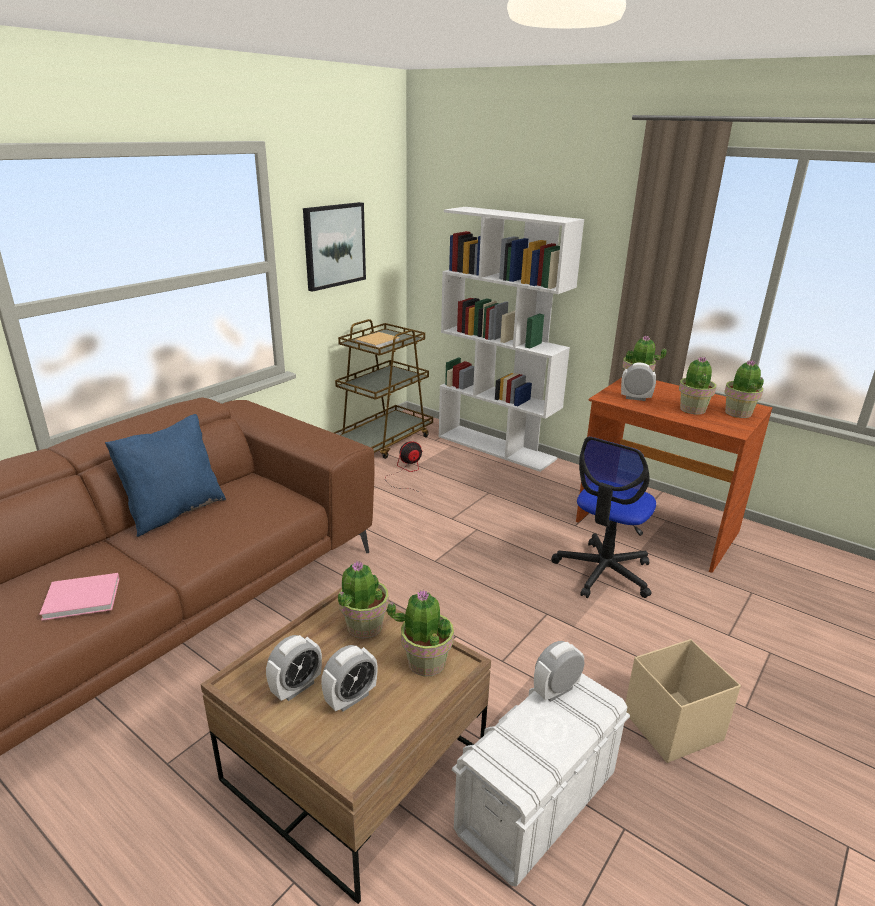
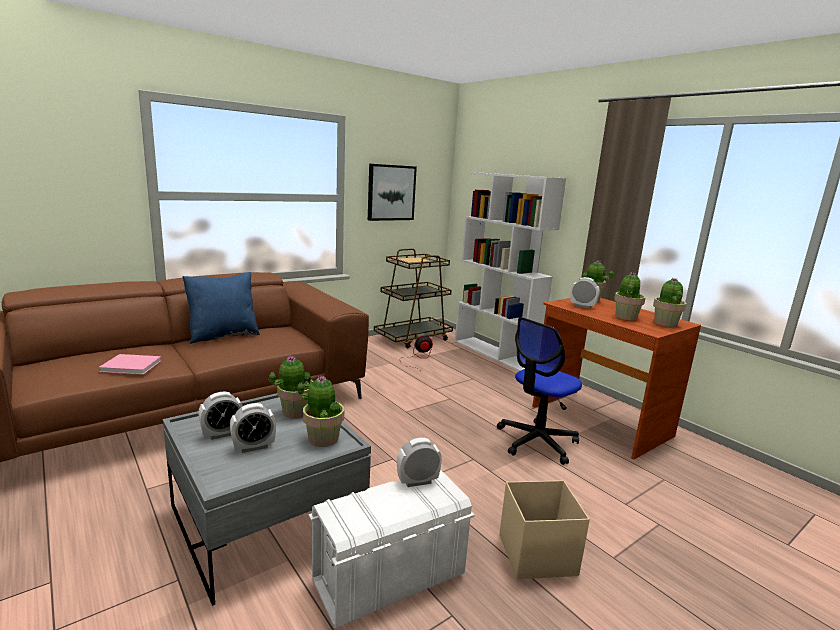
camera: 15 degrees right, 10 degrees down
brown coffee table [201,587,491,904] -> grey coffee table [163,393,371,606]

